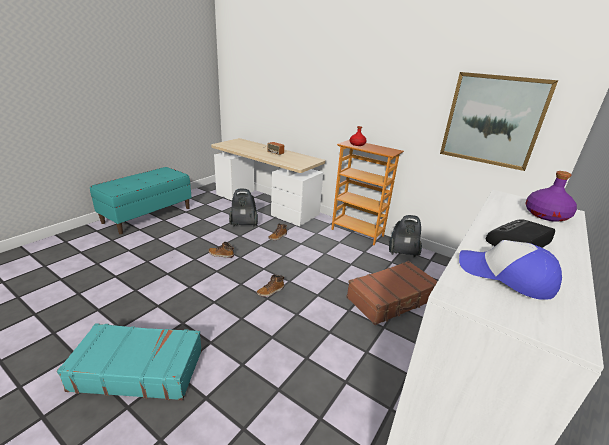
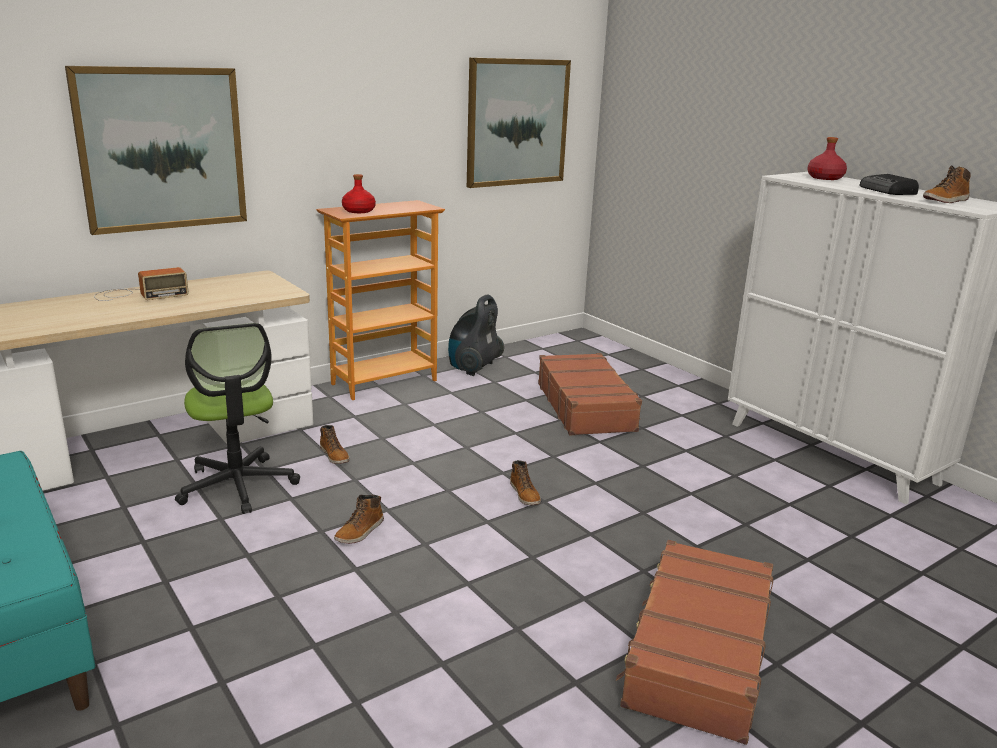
camera: 70 degrees left, 5 degrees down
turquoise suitcase [57,323,202,400] -> brown suitcase [616,540,773,745]
vacuum cleaner [229,189,258,227] -> office chair [175,323,300,514]
cap [459,240,562,300] -> boot [923,165,971,203]
purple bottle [525,171,577,222] -> red bottle [807,137,847,180]
none -> picture [65,66,247,235]

